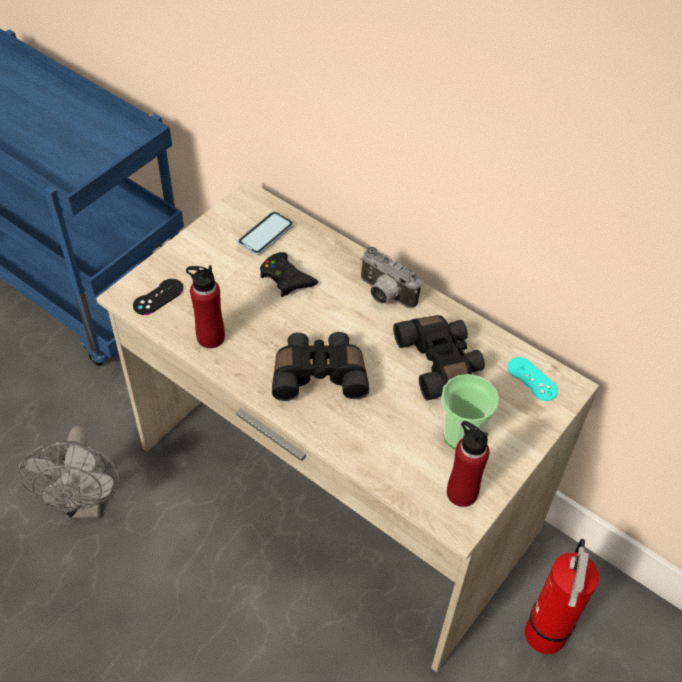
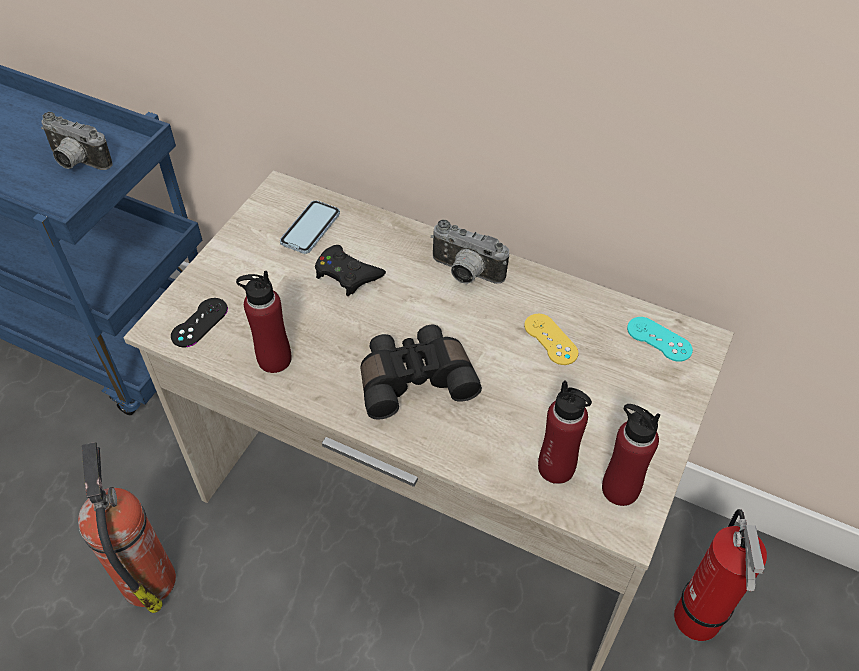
camera: 10 degrees left, 0 degrees up
grey fan [18,425,120,519] -> fire extinguisher [78,442,176,613]
black binoculars [393,315,485,401] -> yellow game controller [524,314,579,365]
cup [441,374,499,449] -> none
none -> camera [41,112,112,170]
none -> red bottle [538,380,592,484]

